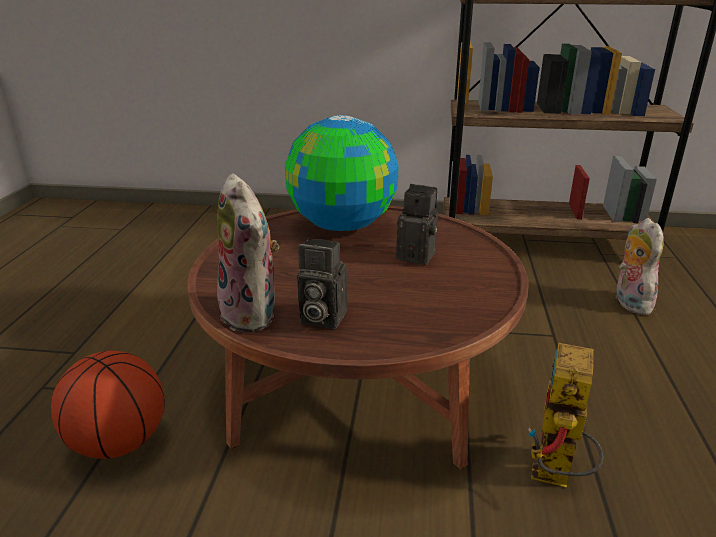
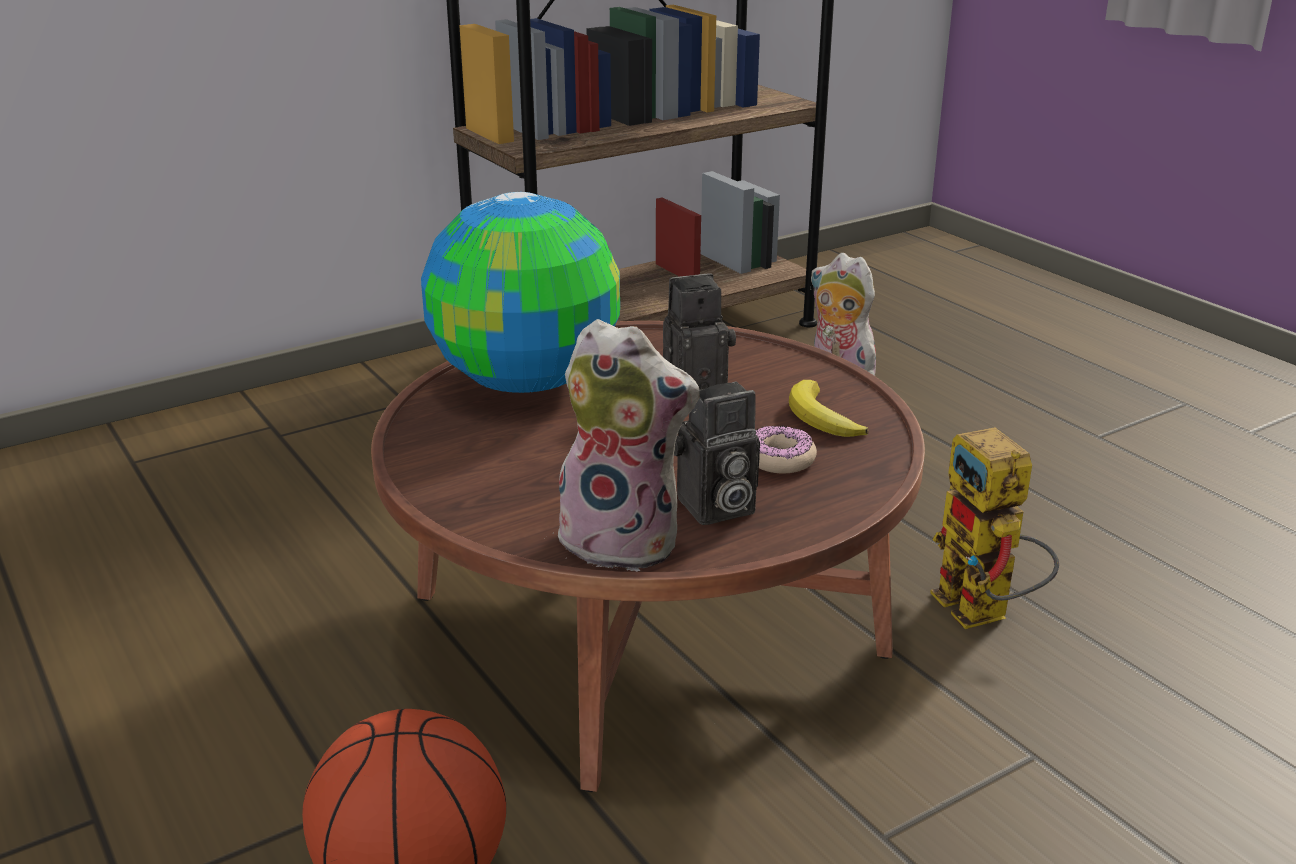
camera: 40 degrees left, 0 degrees up
none -> donut [755,425,817,473]
none -> banana [789,380,869,437]

